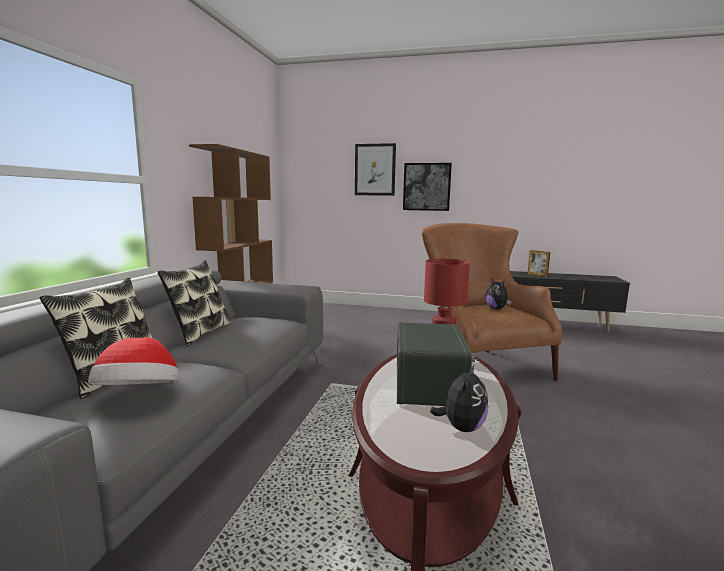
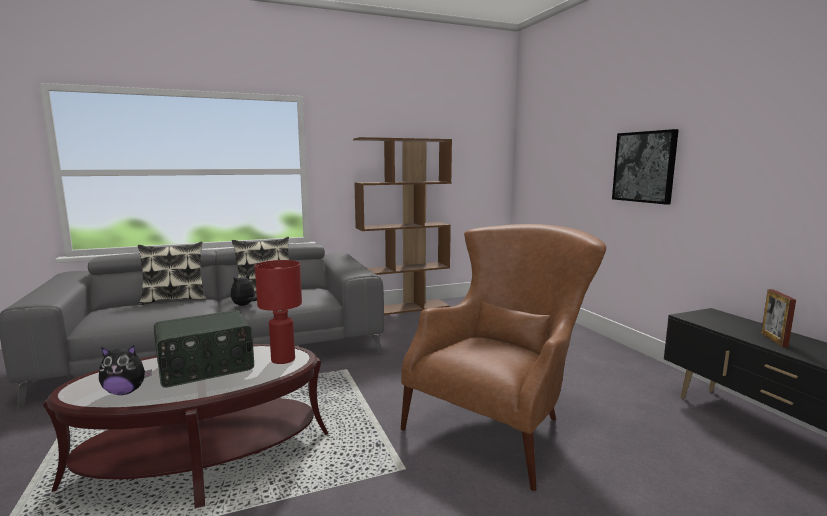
camera: 55 degrees right, 0 degrees up
hat [88,337,179,385] -> none
picture [355,143,396,196] -> none
plush toy [485,278,512,309] -> plush toy moved to [231,274,257,306]

